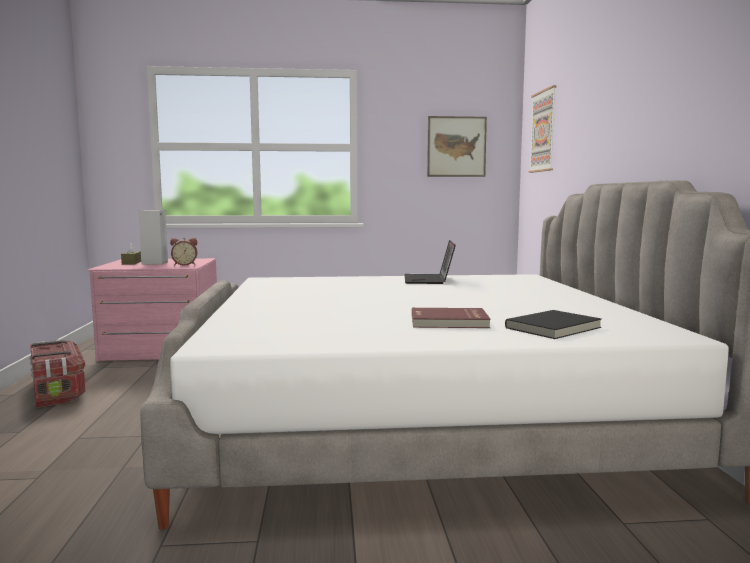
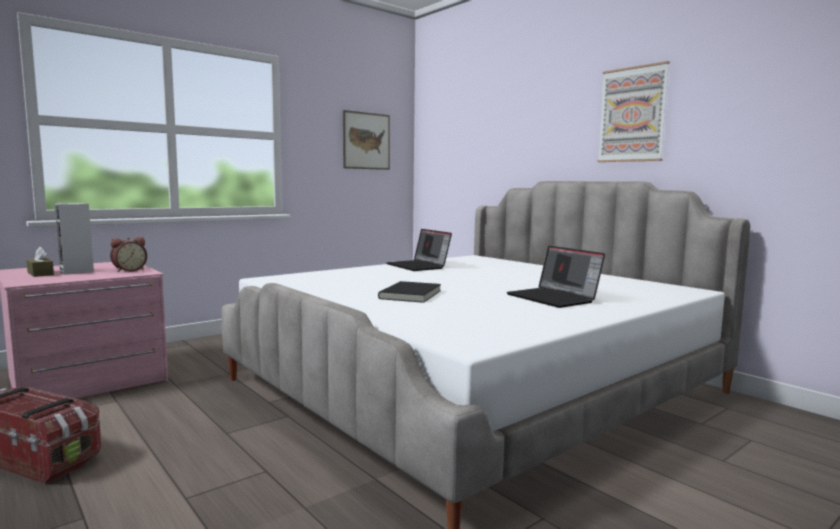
camera: 35 degrees left, 0 degrees up
red book [412,308,491,328] -> laptop [506,246,605,308]
black book [505,310,601,339] -> black book moved to [378,281,441,303]
picture [528,85,557,173] -> picture moved to [597,61,670,162]

